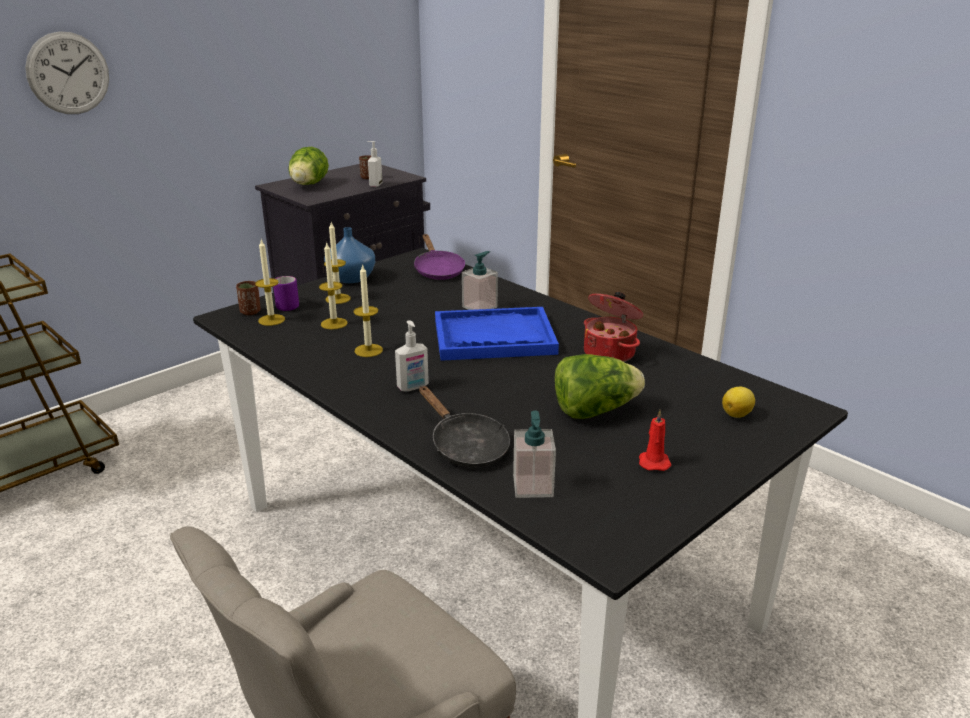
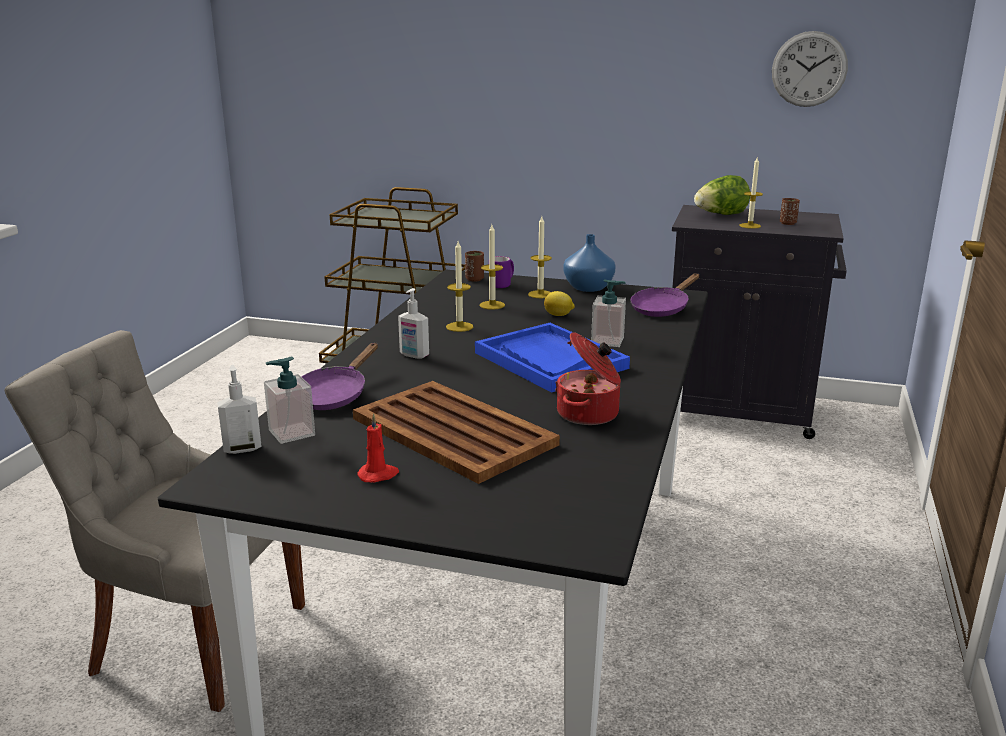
camera: 60 degrees right, 5 degrees down
wall clock [25,31,109,114] -> wall clock moved to [772,31,848,107]
candle [255,240,285,326] -> candle moved to [739,156,763,229]
soap dispenser [367,141,382,187] -> soap dispenser moved to [217,365,262,454]
black frying pan [419,386,510,468] -> purple frying pan [301,343,378,410]
lettuce [555,354,645,419] -> brown tray [353,381,560,484]
lemon [722,387,755,418] -> lemon moved to [544,291,575,316]

